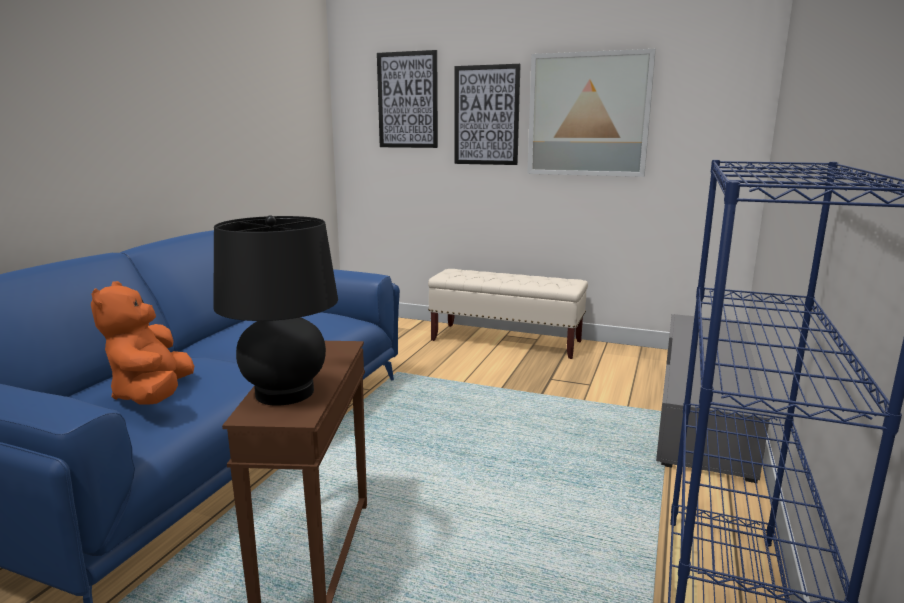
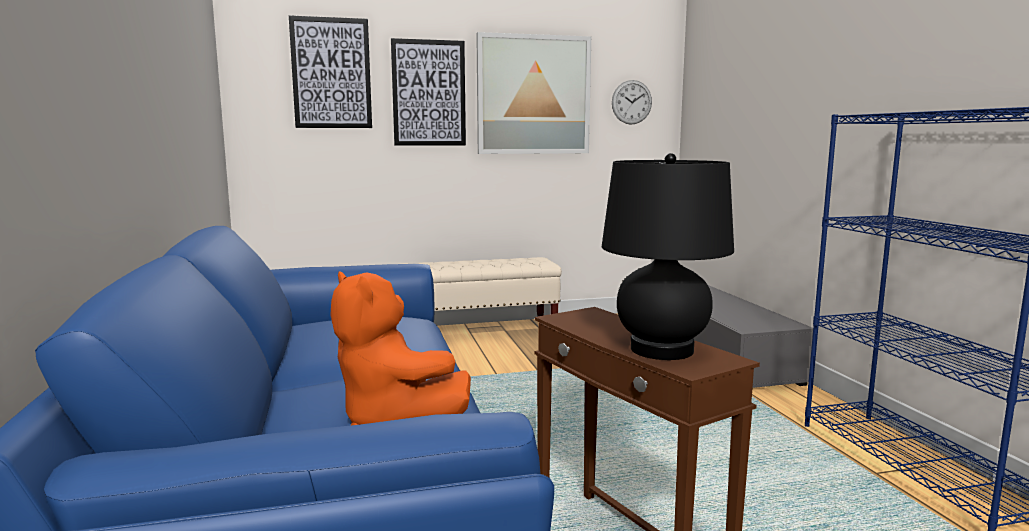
camera: 35 degrees left, 5 degrees down
none -> wall clock [612,80,652,125]

